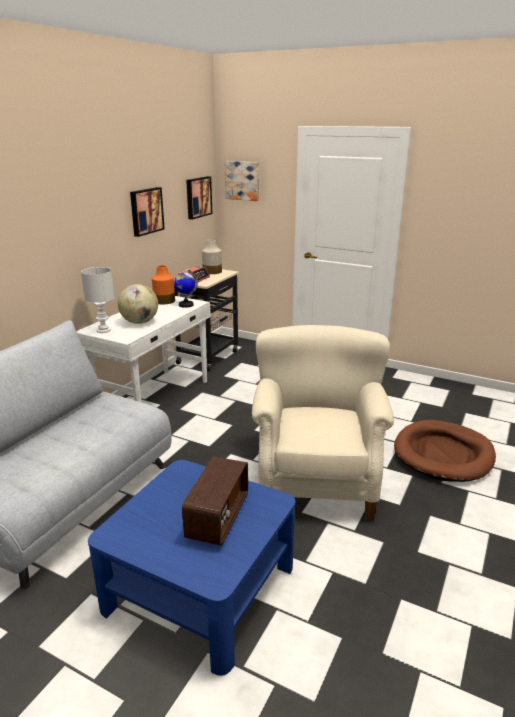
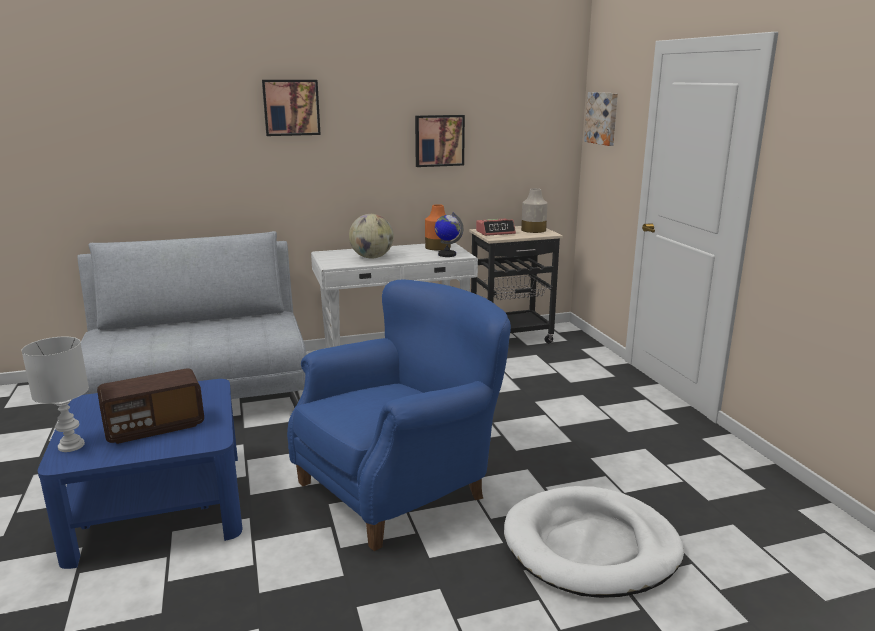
camera: 45 degrees right, 5 degrees down
white table lamp [81,267,114,333] -> white table lamp moved to [21,337,89,452]
picture [186,176,212,220] -> picture moved to [262,80,321,136]
beige armchair [252,325,394,520] -> blue armchair [287,280,511,551]
brown dog bed [394,420,496,482] -> white dog bed [504,486,684,598]

